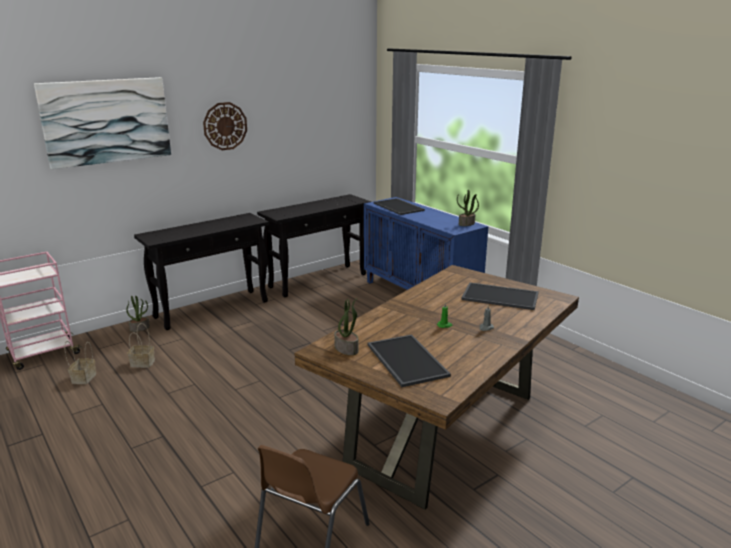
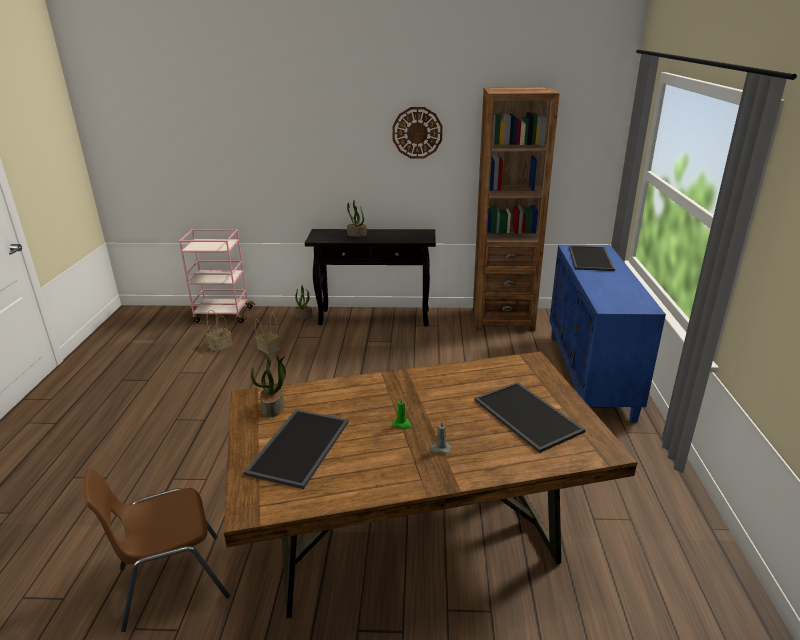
camera: 40 degrees right, 5 degrees up
picture [34,77,171,169] -> none
black console table [257,194,371,298] -> brown bookcase [473,87,560,331]
potted plant [457,190,479,226] -> potted plant moved to [347,200,367,237]

